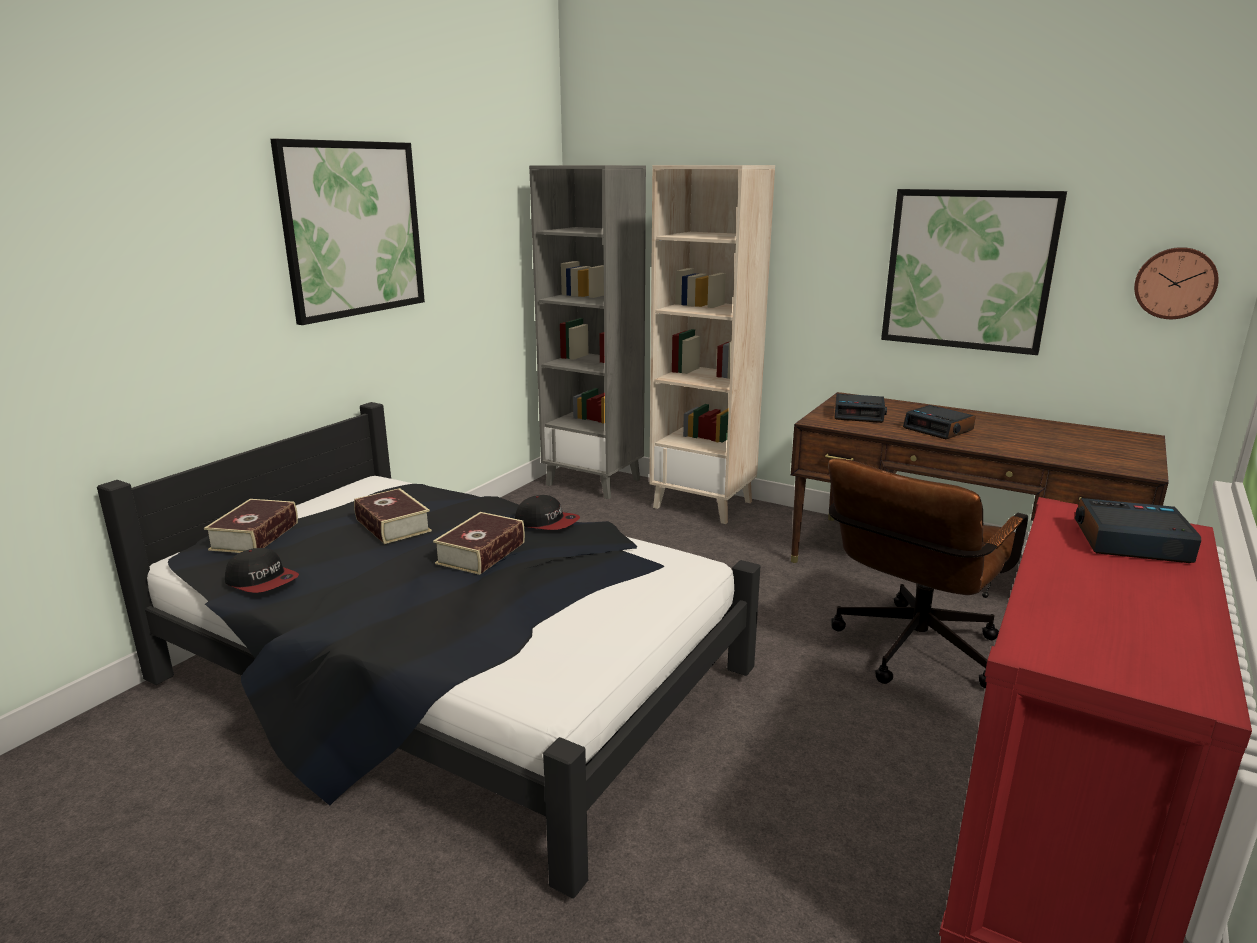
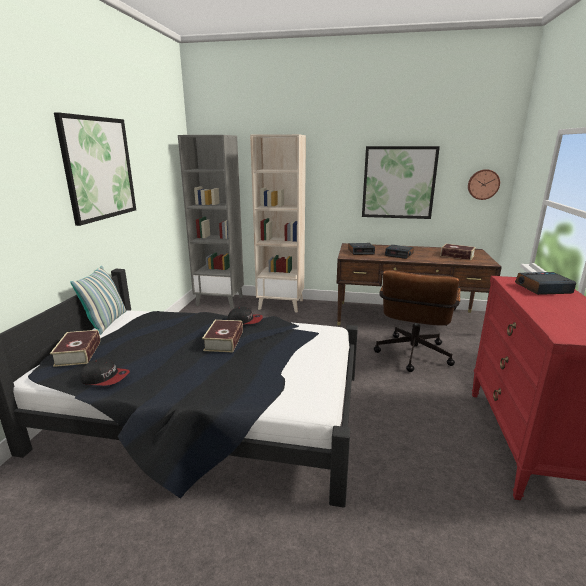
camera: 20 degrees left, 0 degrees up
book [354,488,432,544] -> book moved to [440,244,476,260]
none -> pillow [70,266,126,335]

